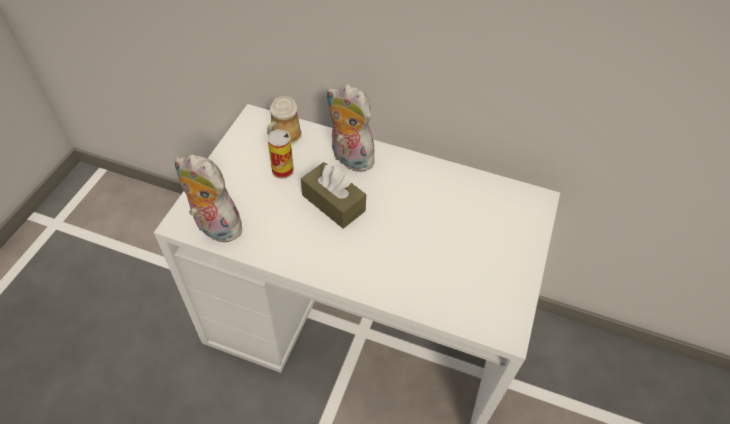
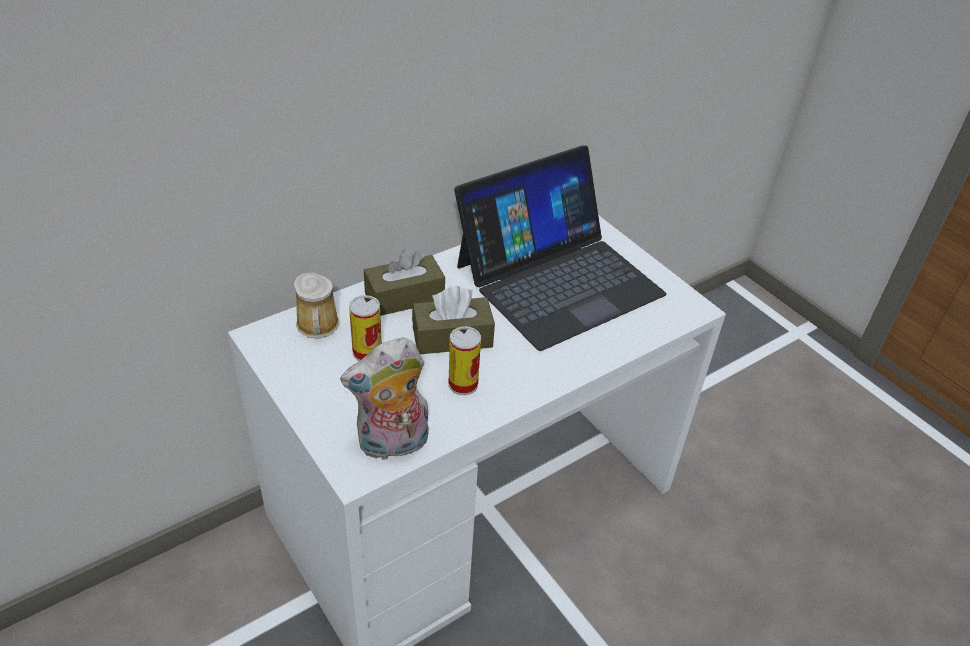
camera: 55 degrees left, 10 degrees down
plush toy [326,84,375,172] -> brown tissue box [364,250,445,316]
none -> can [448,326,481,395]
none -> laptop [454,145,667,351]

